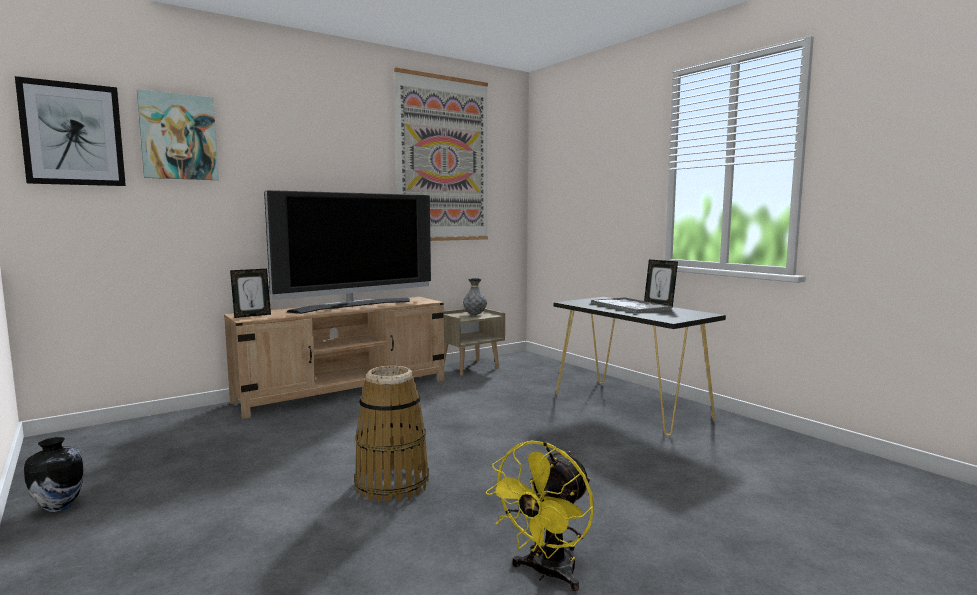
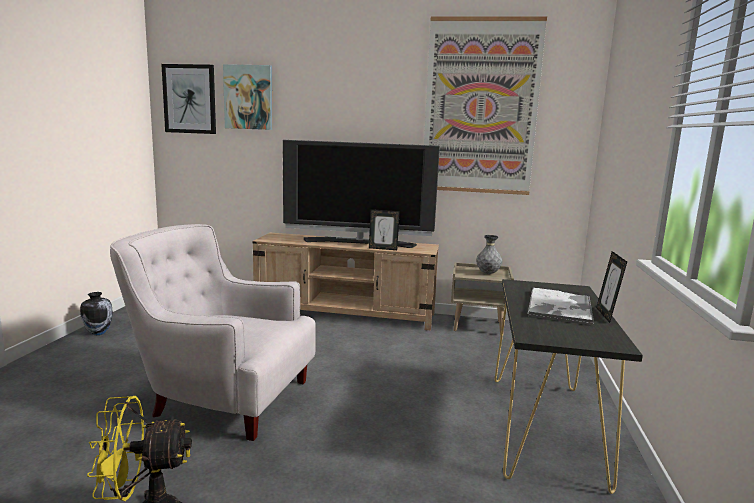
camera: 45 degrees right, 5 degrees up
picture frame [230,269,271,318] -> picture frame moved to [369,209,400,250]
basket [354,366,429,503] -> white armchair [110,224,316,441]

